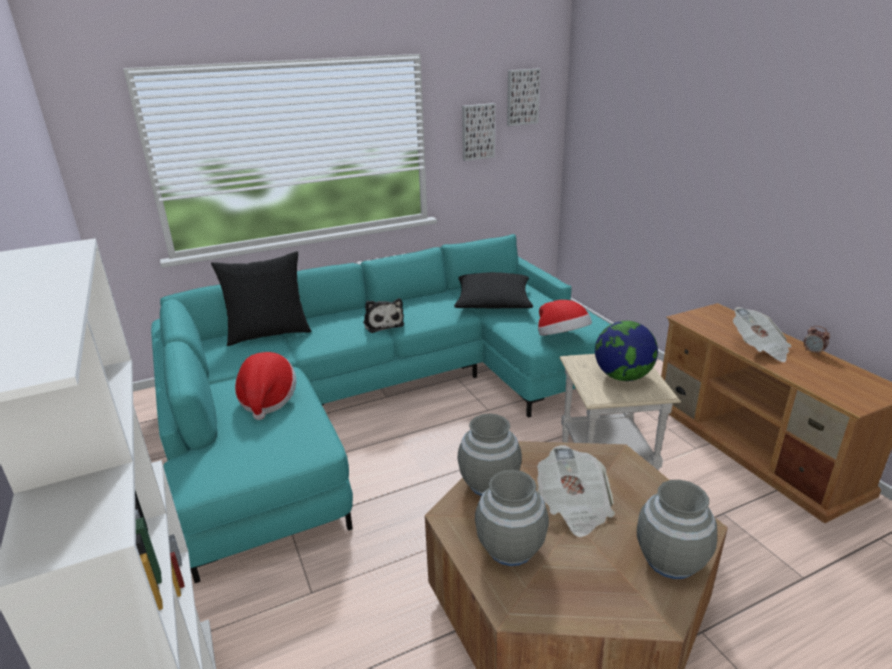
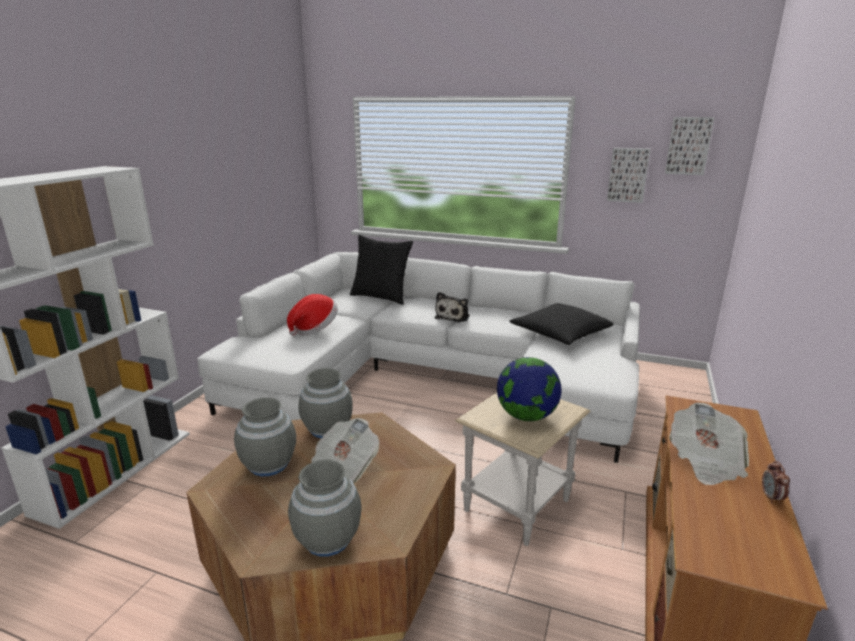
camera: 45 degrees right, 5 degrees down
turquoise sofa [151,234,611,583] -> white sofa [198,252,640,463]
hat [538,300,592,335] -> none

